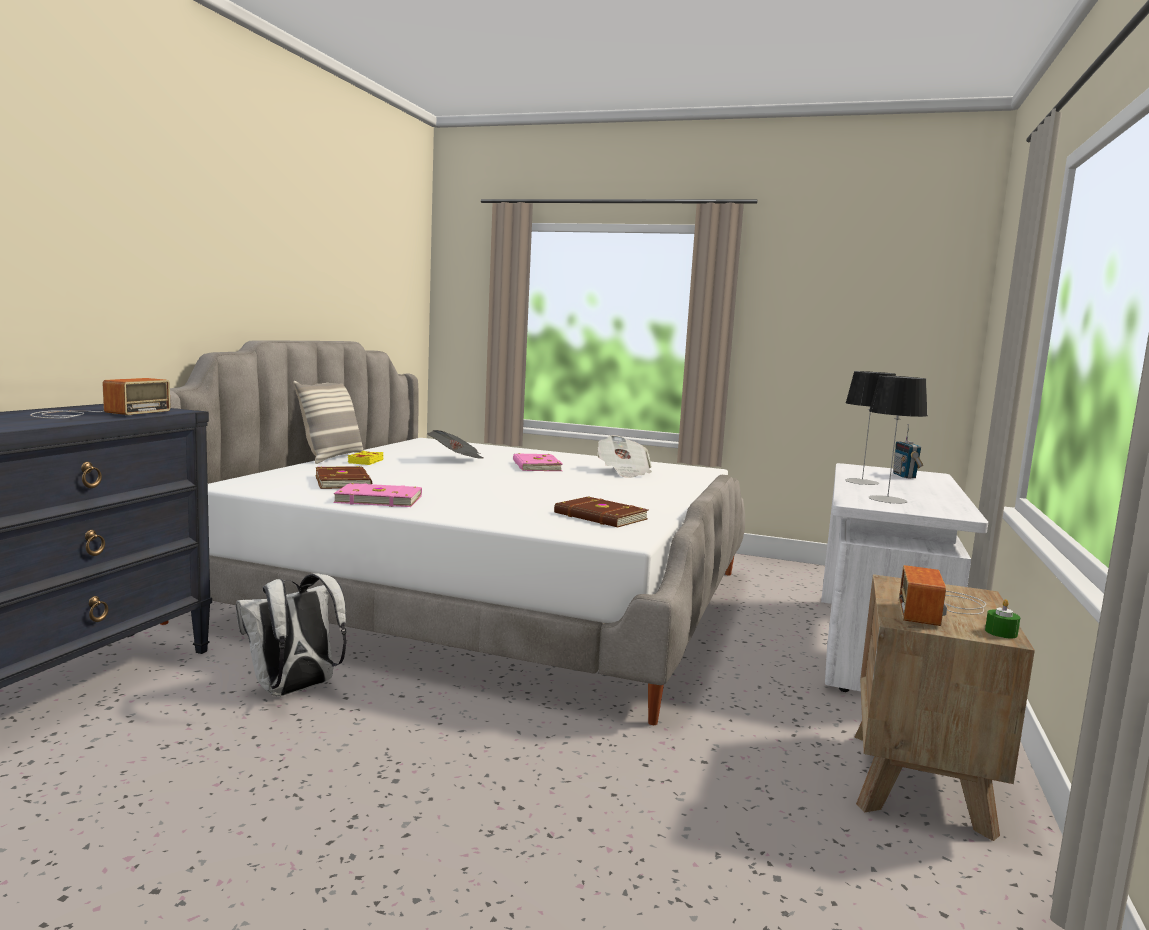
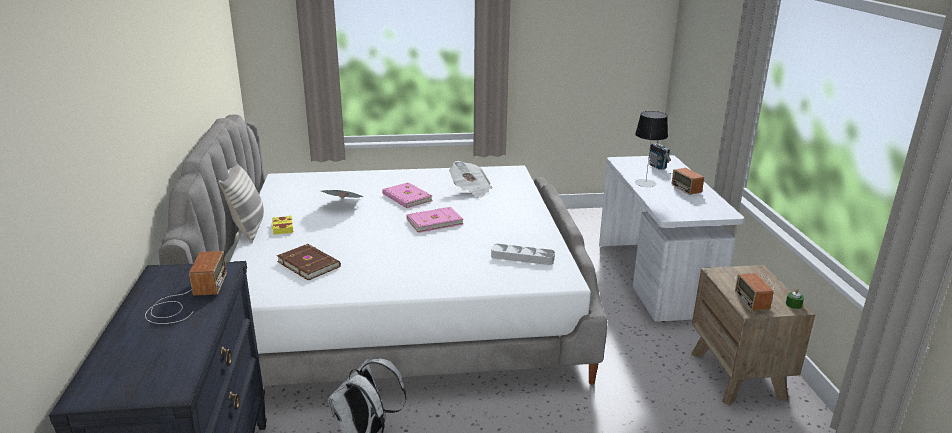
camera: 25 degrees left, 15 degrees up
pink book [334,483,422,507] -> pink book moved to [406,207,463,233]
brown book [554,497,648,527] -> grey tray [491,243,555,265]
table lamp [869,375,928,503] -> none
none -> radio [667,168,704,195]

